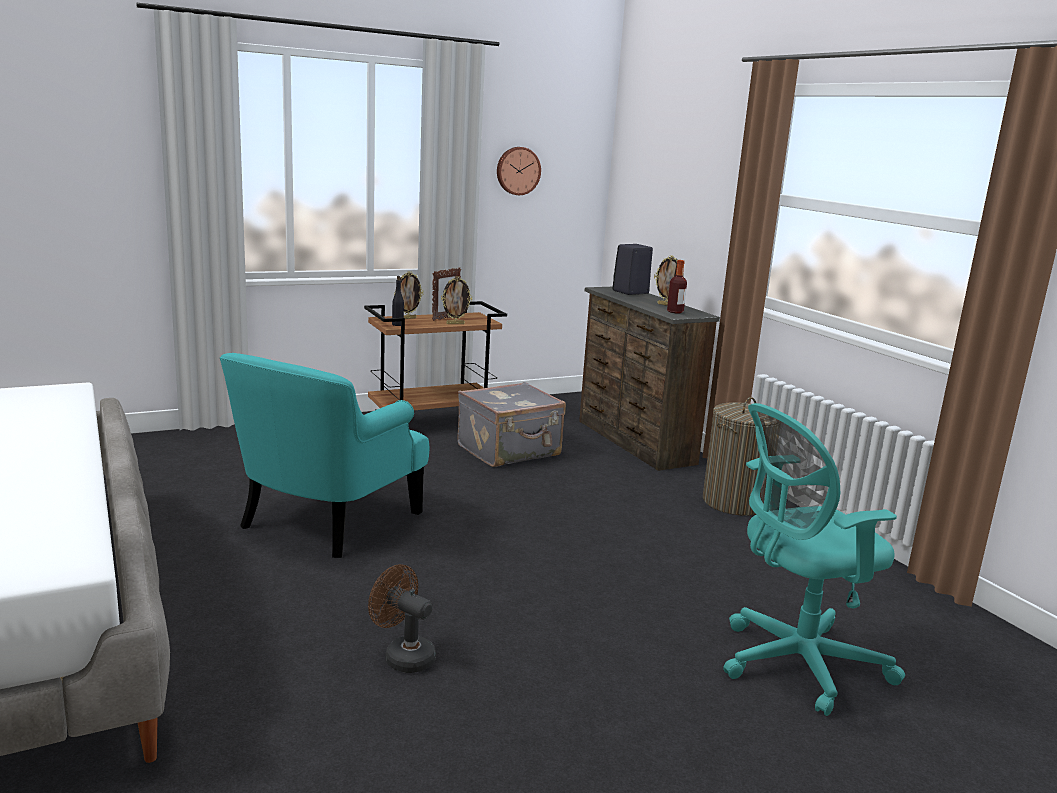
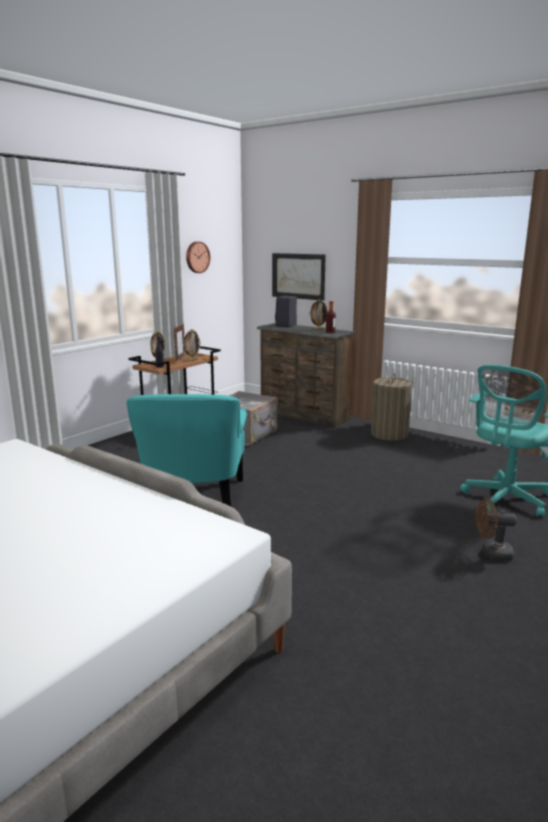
camera: 25 degrees left, 0 degrees up
brown fan [368,564,436,673] -> brown fan moved to [476,498,517,561]
none -> picture [272,253,326,301]

